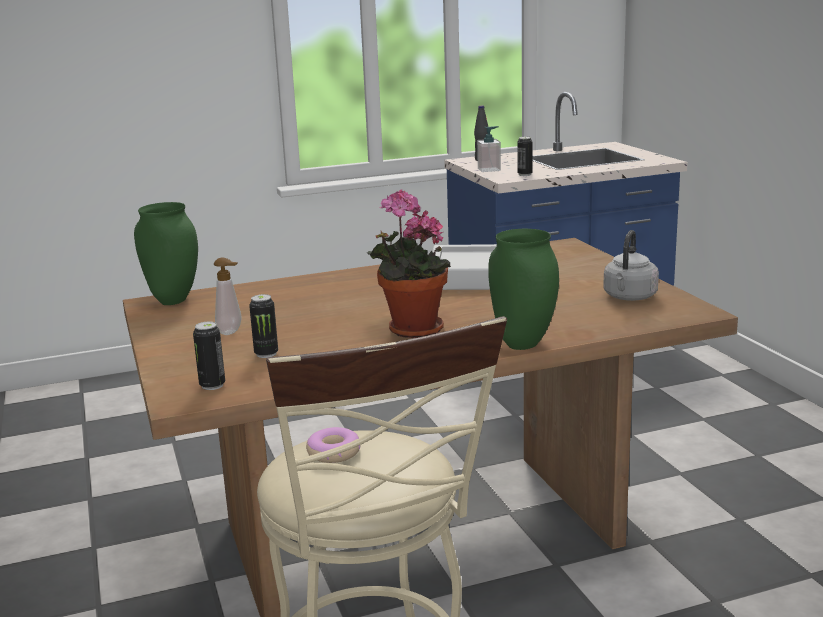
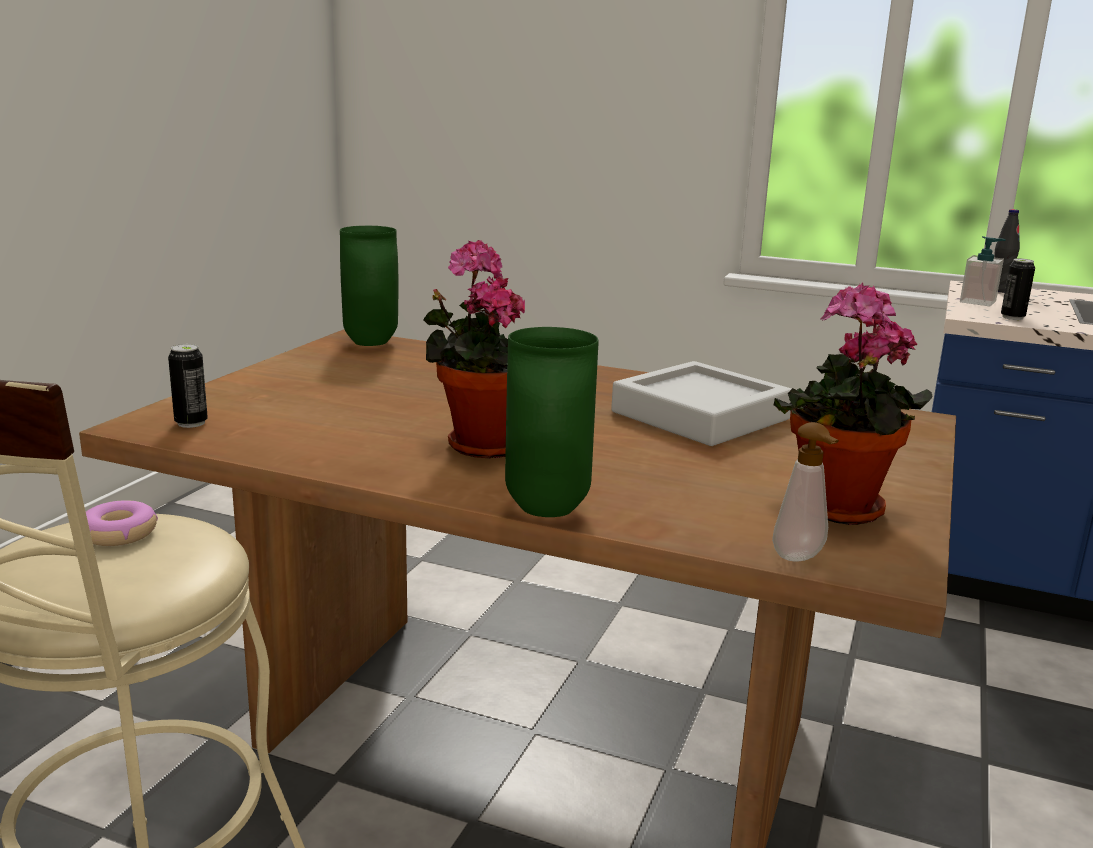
camera: 40 degrees right, 0 degrees up
soap dispenser [214,257,242,335] -> soap dispenser moved to [772,422,839,561]
can [249,294,278,358] -> none
grey kettle [603,230,659,301] -> potted plant [774,282,933,525]

